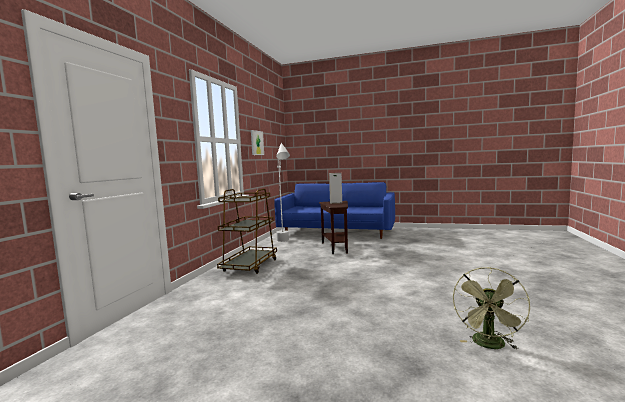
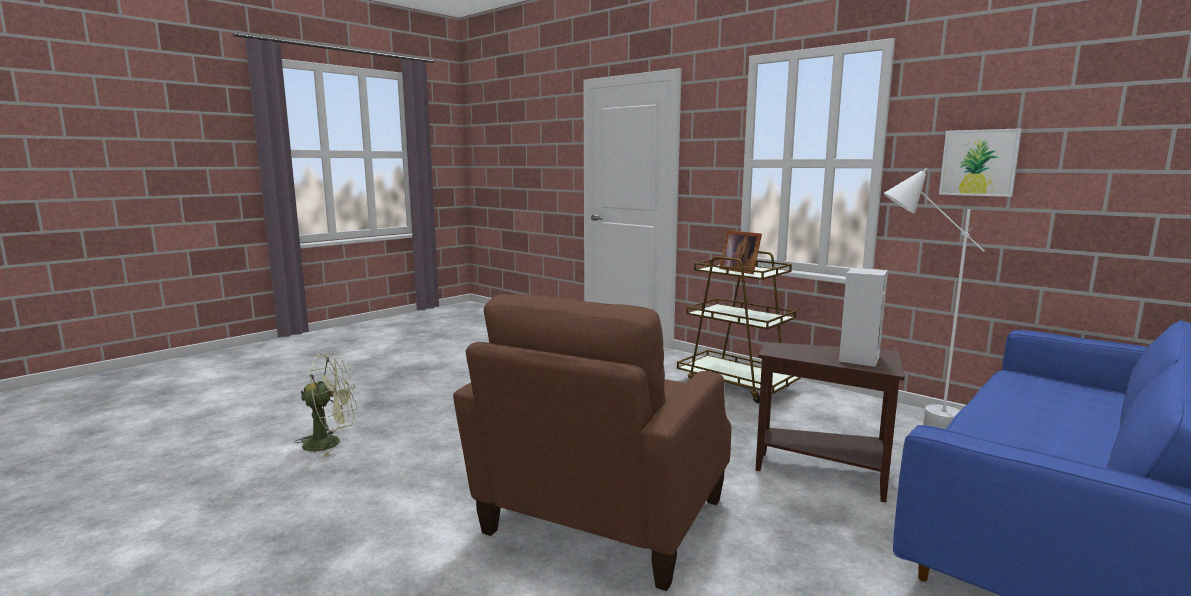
camera: 115 degrees right, 5 degrees up
green fan [453,267,530,349] -> green fan turned 120 degrees clockwise [294,353,357,457]
none -> brown armchair [453,294,731,591]
none -> picture frame [719,230,762,274]

